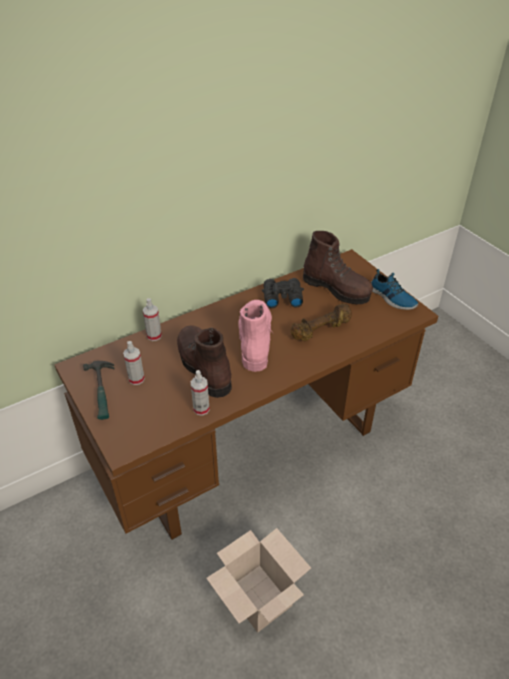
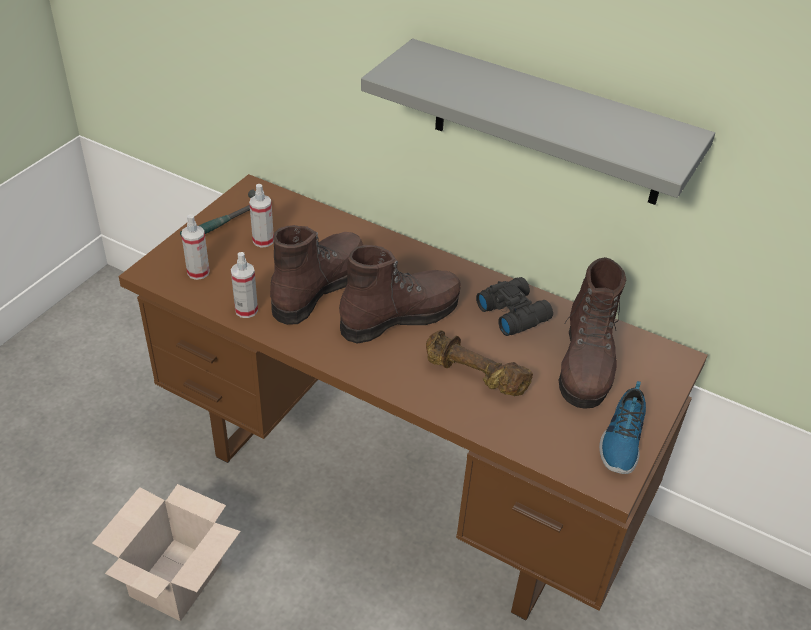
camera: 60 degrees right, 0 degrees up
spray bottle [143,298,162,341] -> spray bottle moved to [181,214,210,280]
pink boot [238,300,273,372] -> brown boot [339,245,461,344]
none -> grey shelf [361,39,715,205]

